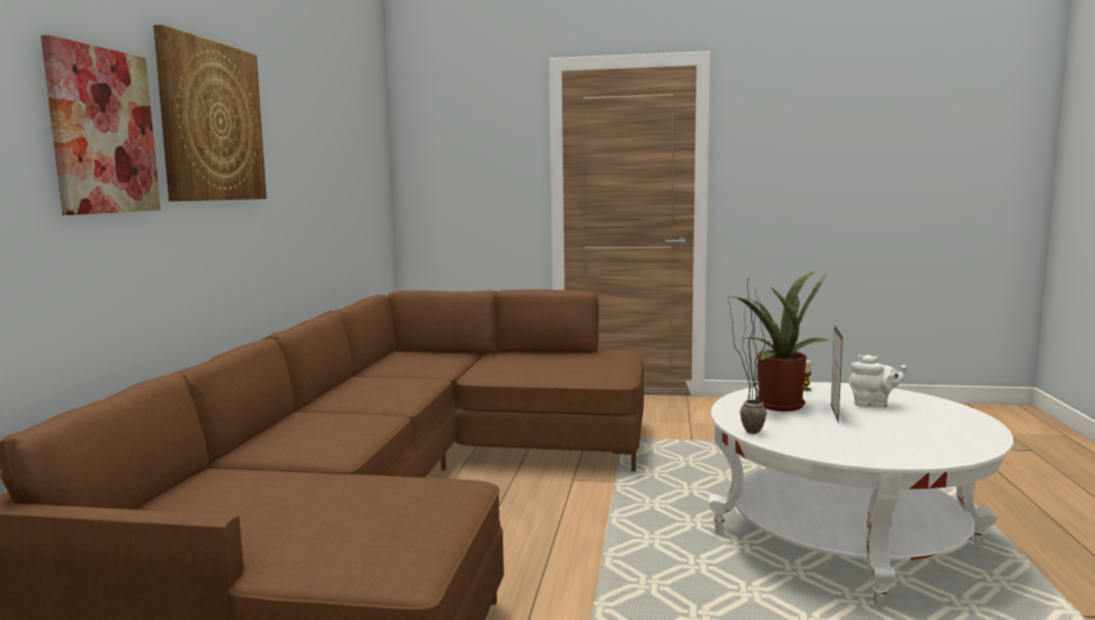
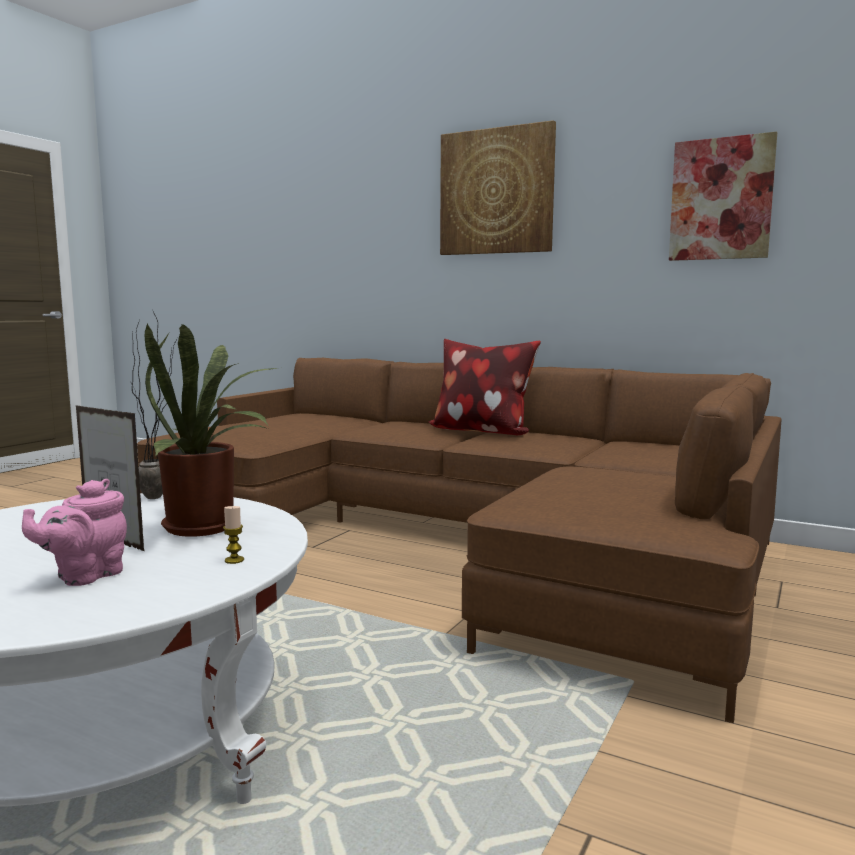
camera: 110 degrees right, 0 degrees up
picture [41,35,161,215] -> picture moved to [669,132,777,261]
white teapot [849,354,908,407] -> pink teapot [22,479,127,586]
none -> pillow [429,339,541,435]

